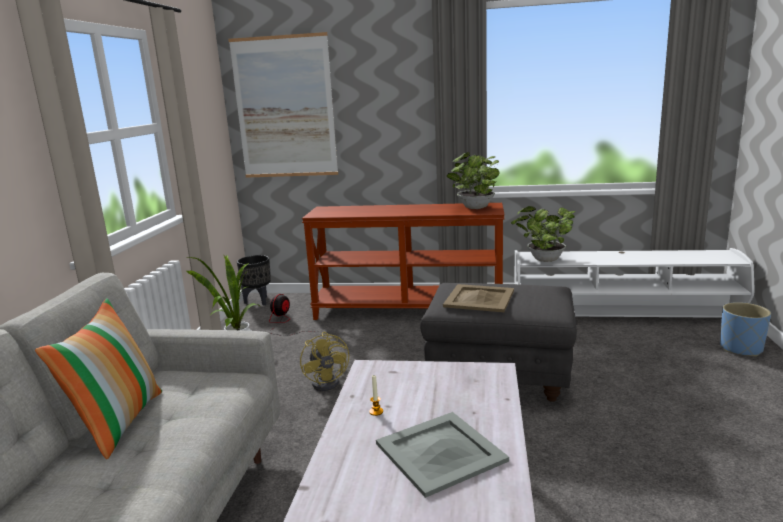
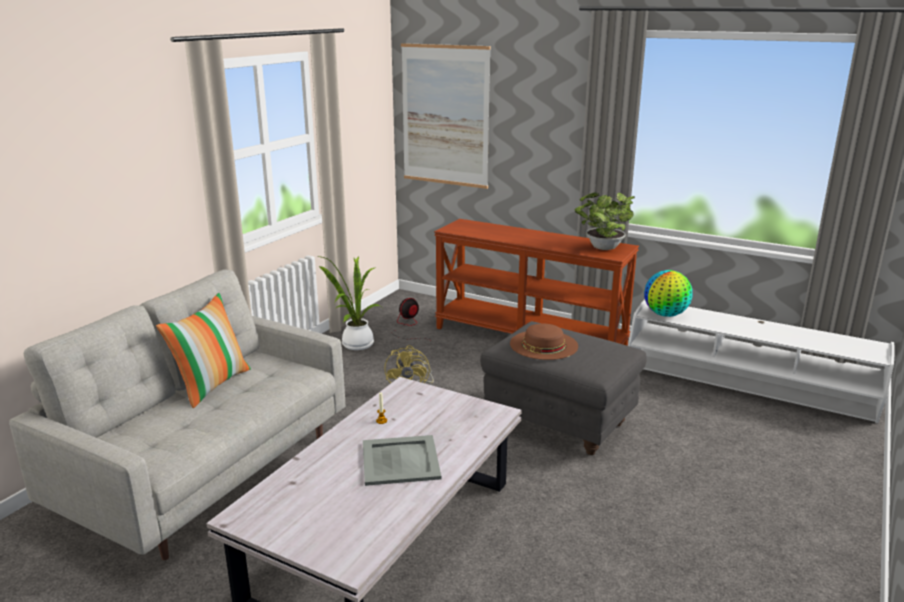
camera: 20 degrees right, 5 degrees up
black planter [237,255,271,306] -> none
beige tray [443,284,514,312] -> brown hat [510,324,578,360]
potted plant [511,206,576,262] -> globe [644,270,693,317]
blue planter [720,302,771,357] -> none

